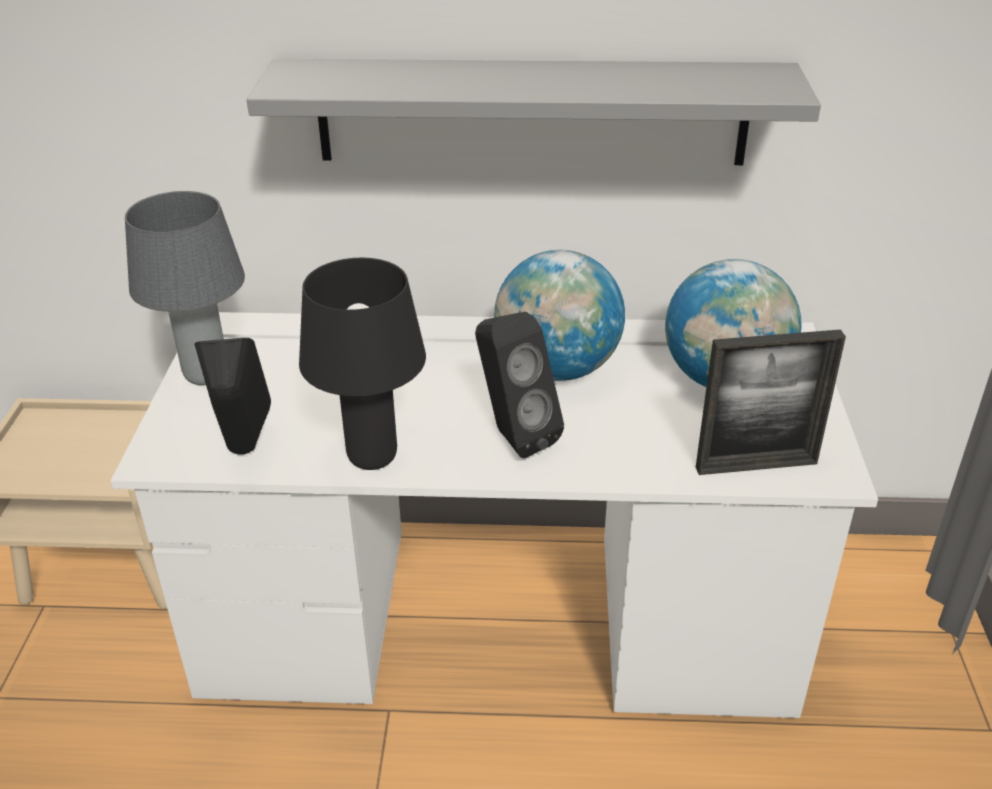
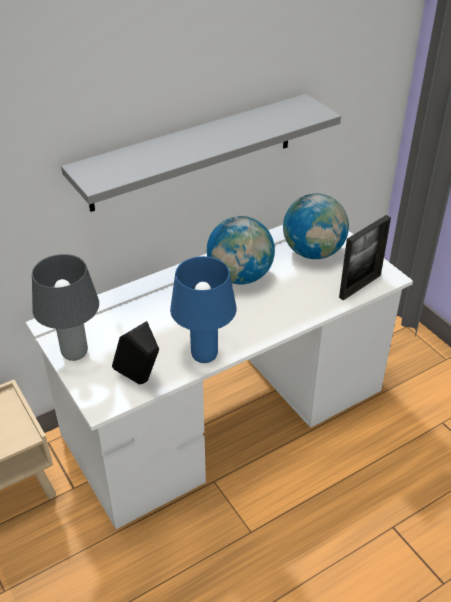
camera: 35 degrees left, 5 degrees up
black table lamp [299,258,426,470] -> blue table lamp [170,256,237,363]
black speaker [475,312,564,458] -> none

